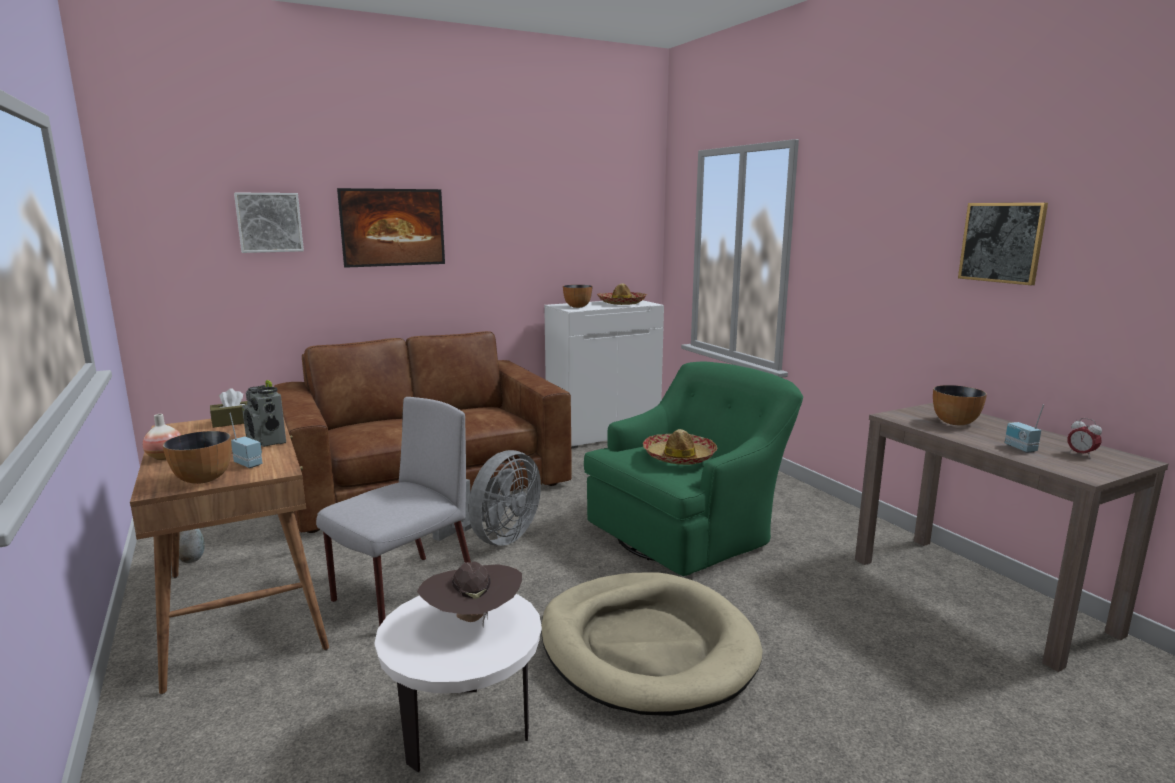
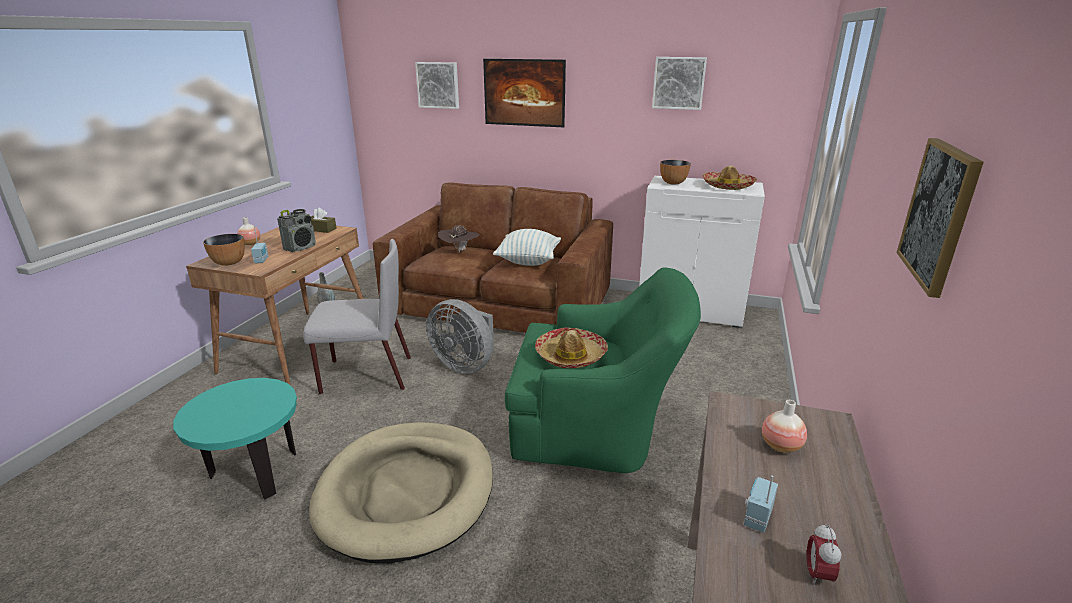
camera: 45 degrees right, 10 degrees up
radio [242,380,286,447] -> radio turned 150 degrees counterclockwise [277,209,316,252]
white side table [374,594,542,772] -> turquoise side table [173,378,297,500]
brown hat [417,561,522,627] -> brown hat moved to [438,225,479,253]
grey fan [433,450,541,546] -> grey fan turned 45 degrees clockwise [426,299,494,374]
bowl [933,385,987,425] -> vase [762,400,807,453]
none -> pillow [493,229,561,266]
none -> picture [652,57,707,110]

